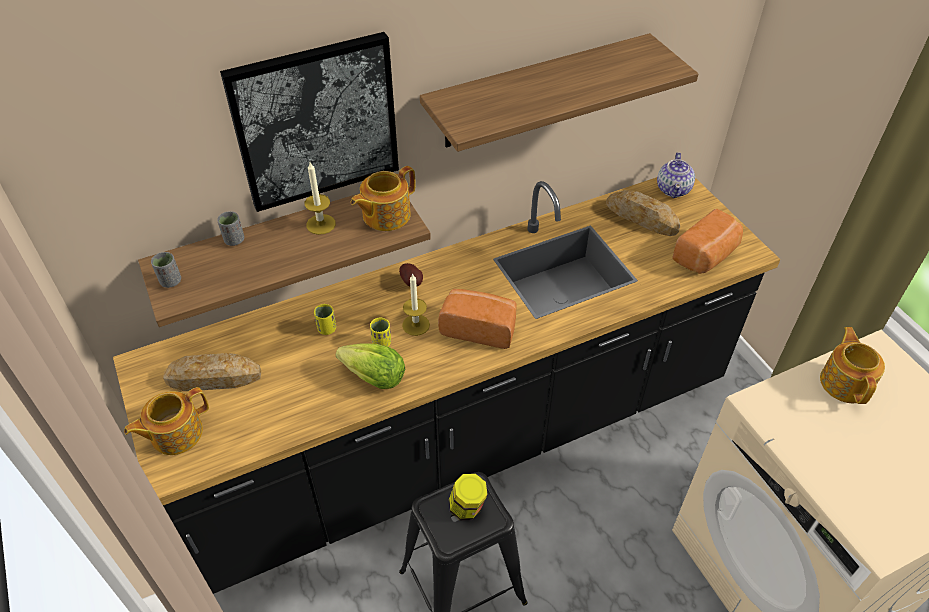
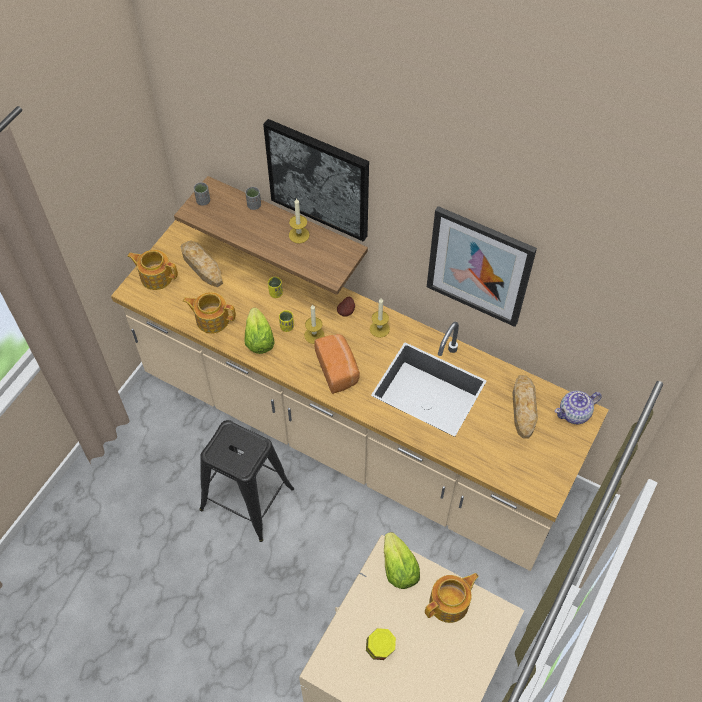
camera: 55 degrees right, 10 degrees up
black counter [113,177,781,594] -> beige counter [111,220,609,571]
teapot [351,166,416,231] -> teapot moved to [183,292,236,334]
shelf [420,33,698,152] -> picture [427,206,537,327]
jar [449,474,488,520] -> jar moved to [366,628,396,660]
bread [673,209,743,274] -> none
none -> candle [370,298,390,338]
none -> lettuce [384,532,420,589]

